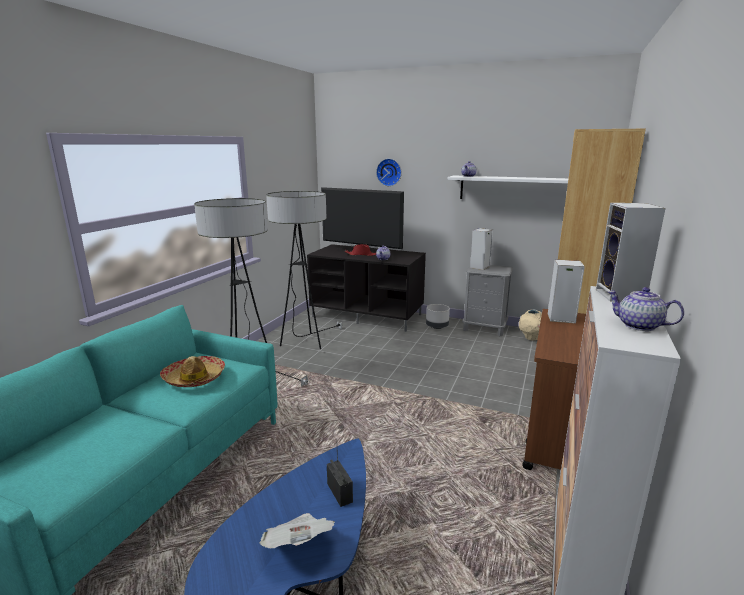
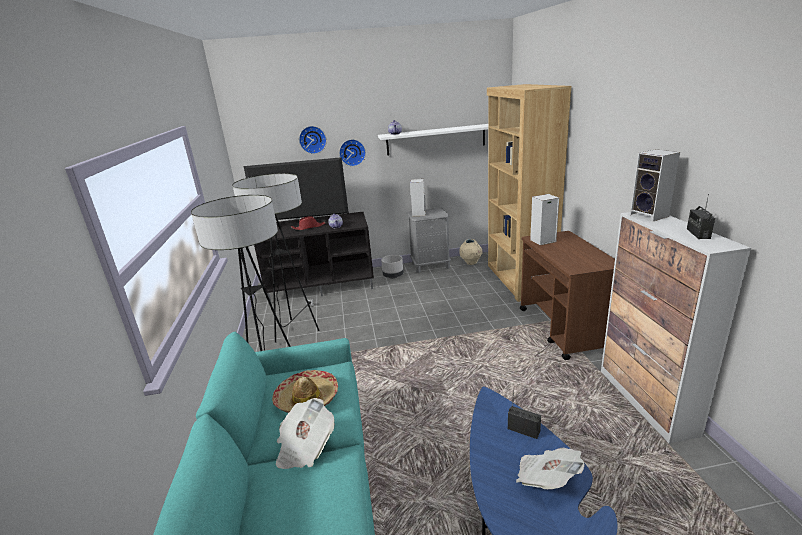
camera: 30 degrees left, 5 degrees up
teapot [607,287,684,331] -> radio [687,194,715,239]
none -> newspaper [276,398,335,469]
none -> wall clock [339,139,366,166]

